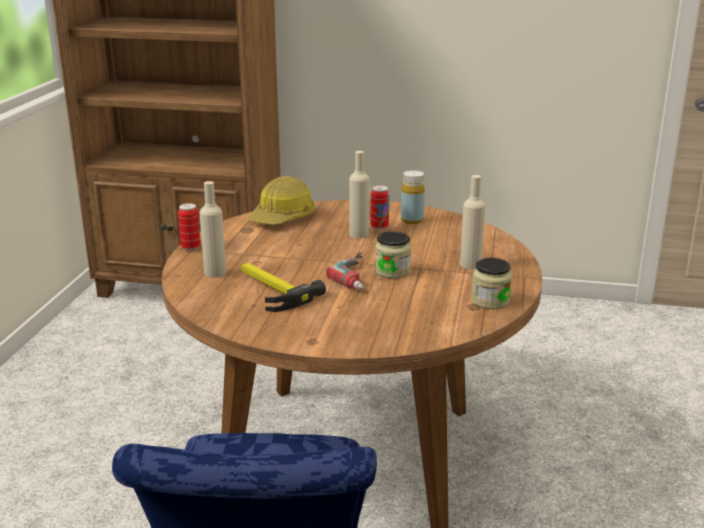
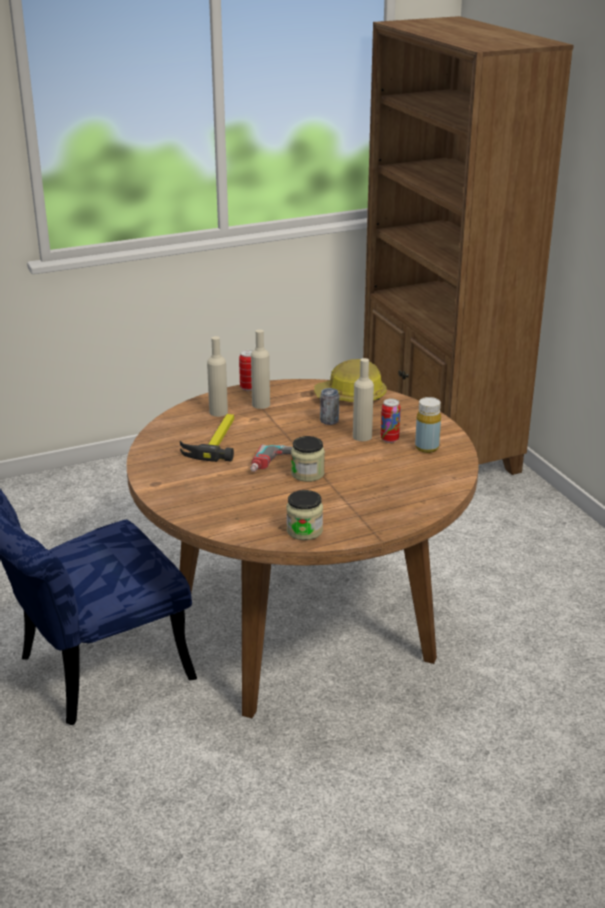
camera: 55 degrees right, 5 degrees up
beige bottle [460,175,486,269] -> beige bottle moved to [251,329,270,409]
none -> can [320,388,339,425]

